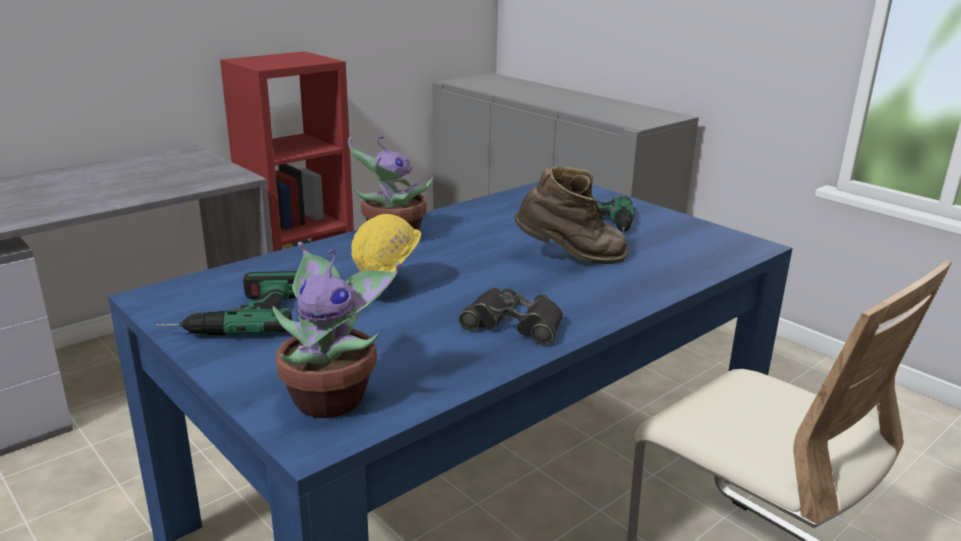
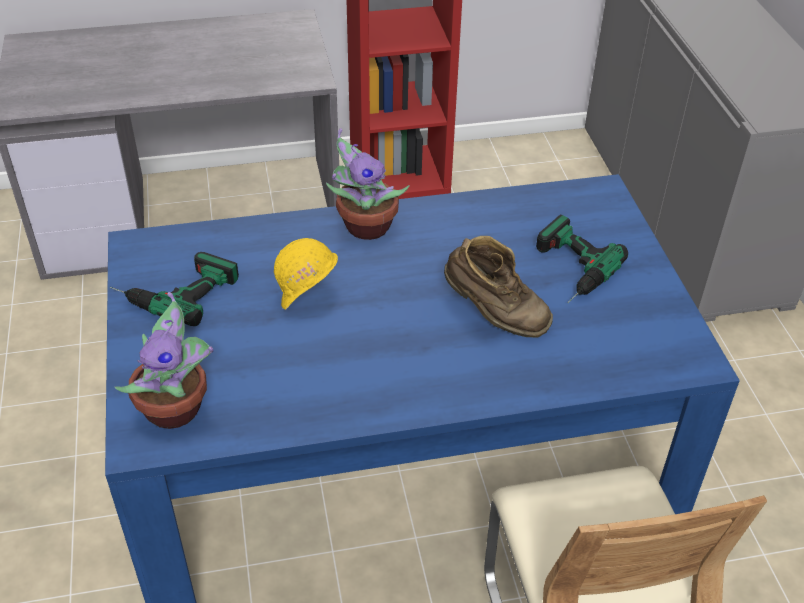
camera: 30 degrees right, 20 degrees up
black binoculars [459,288,563,345] -> none

